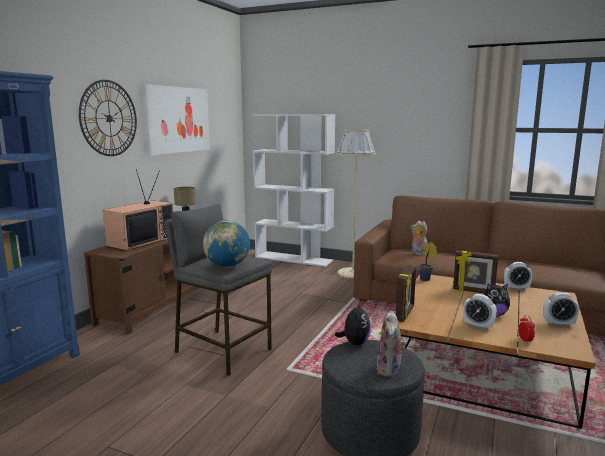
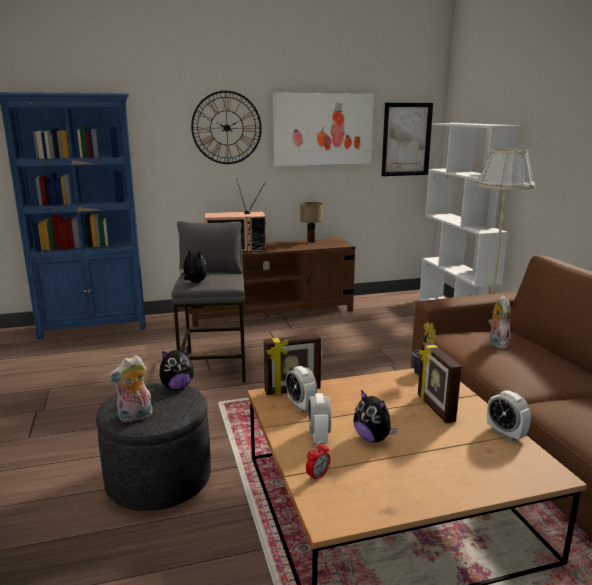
camera: 50 degrees right, 5 degrees up
globe [203,220,250,267] -> plush toy [180,249,207,283]
alarm clock [543,292,579,327] -> alarm clock moved to [286,366,317,412]
none -> picture [382,103,433,176]

